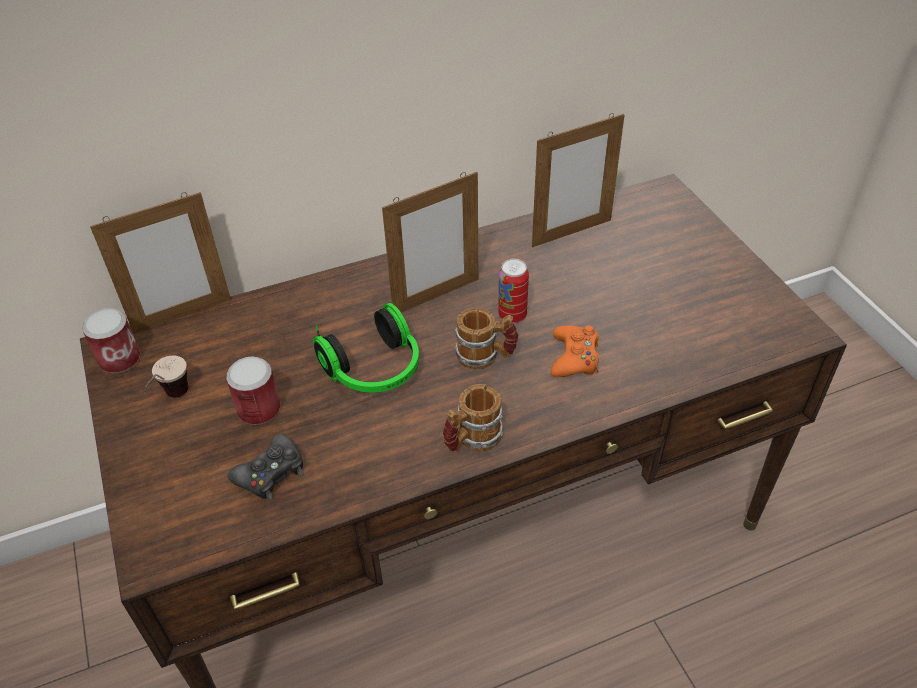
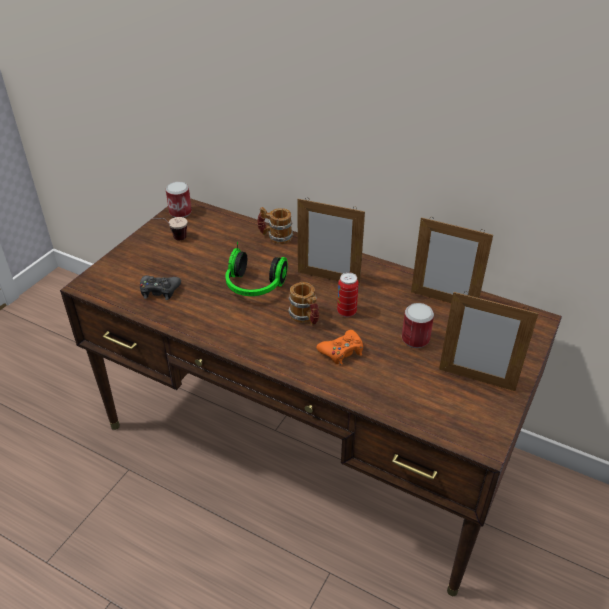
camera: 50 degrees right, 5 degrees down
picture frame [90,192,231,334] -> picture frame moved to [439,291,538,391]
can [226,357,280,425] -> can moved to [402,303,434,348]
mug [443,384,503,452] -> mug moved to [257,207,293,244]

